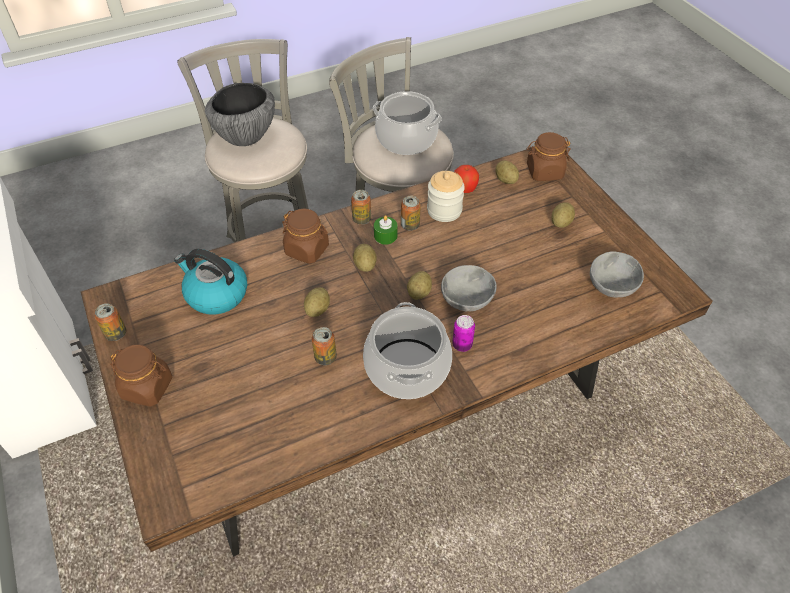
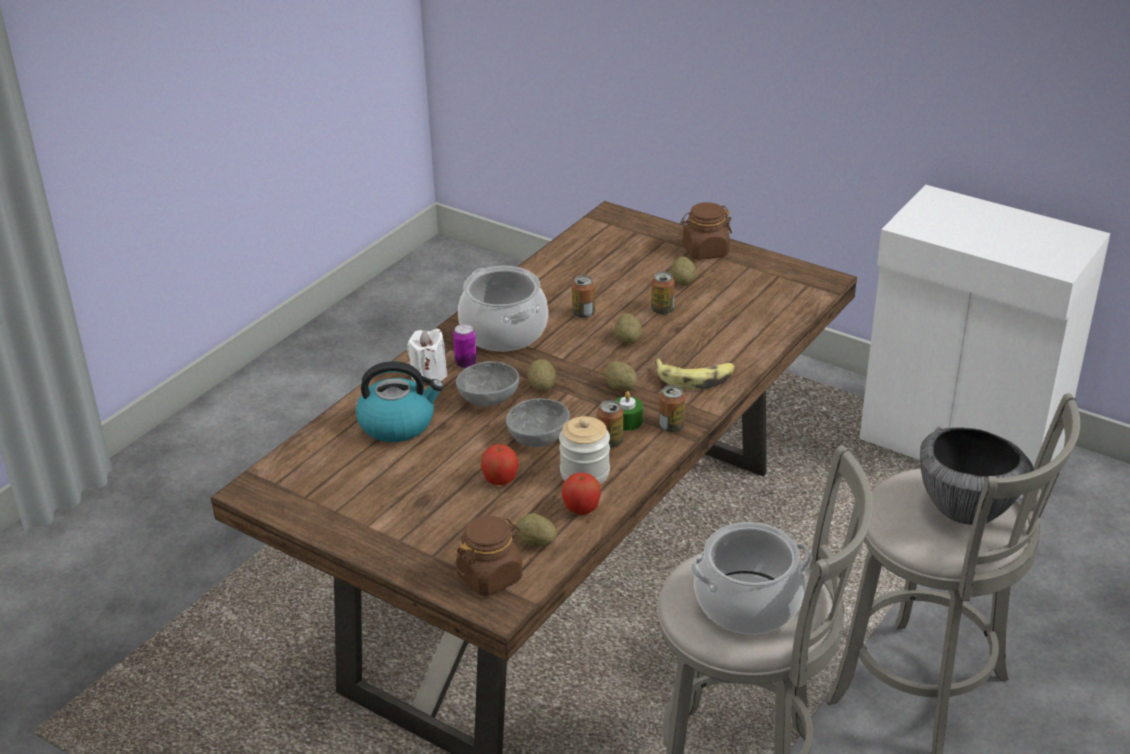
camera: 150 degrees right, 15 degrees down
can [95,303,127,341] -> can moved to [651,272,675,315]
kettle [174,249,247,315] -> kettle moved to [356,361,444,442]
brown jar [282,209,329,264] -> banana [655,359,735,390]
potato [551,202,575,228] -> potato moved to [670,257,697,285]
grey bowl [590,251,644,297] -> grey bowl moved to [506,398,570,447]
none -> white candle [407,329,447,385]
none -> apple [481,444,519,485]

